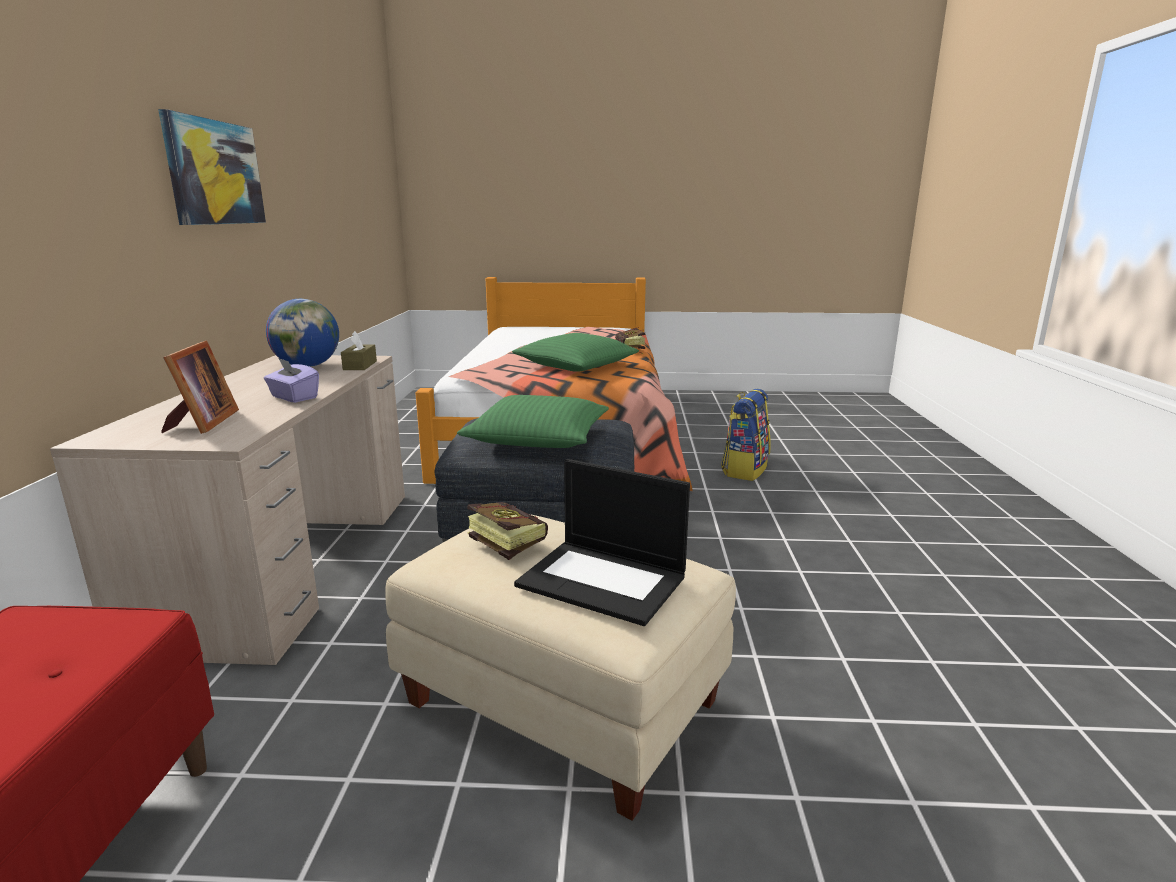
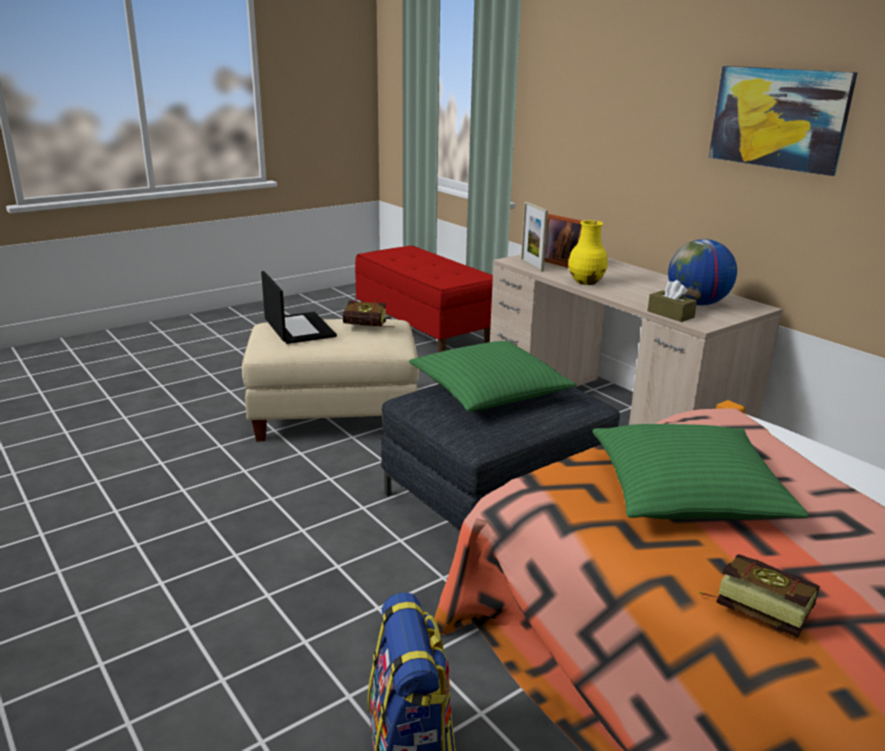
camera: 140 degrees right, 5 degrees up
purple tissue box [264,358,319,403] -> yellow vase [568,220,608,285]
laptop [514,459,690,626] -> laptop turned 75 degrees clockwise [261,271,337,344]
none -> picture frame [521,202,548,272]

